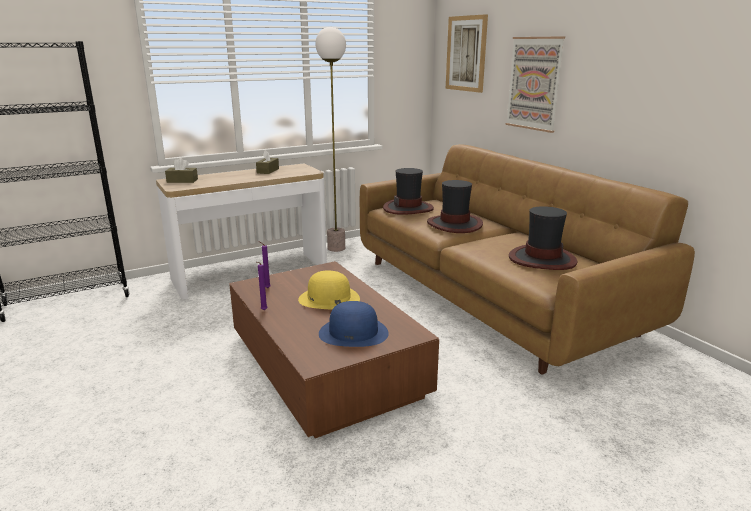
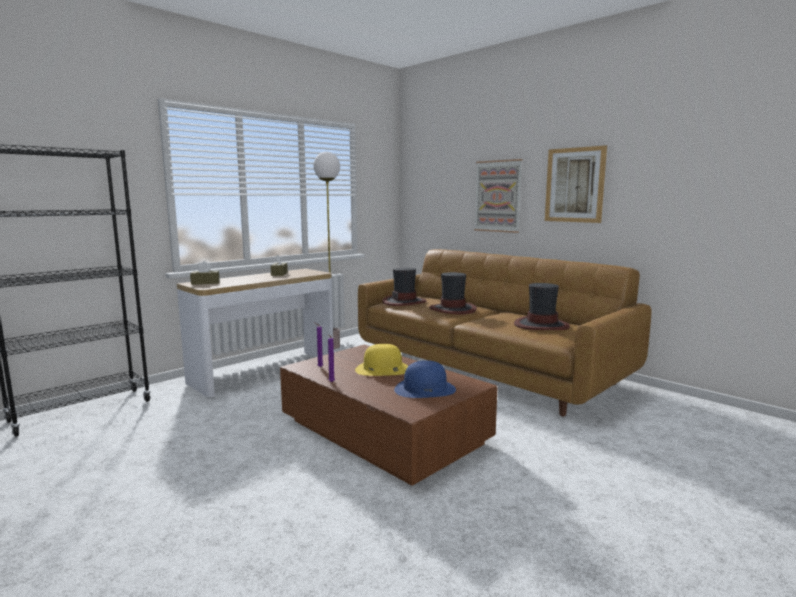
camera: 15 degrees left, 10 degrees down
picture [446,14,488,93] -> picture moved to [545,145,607,223]

